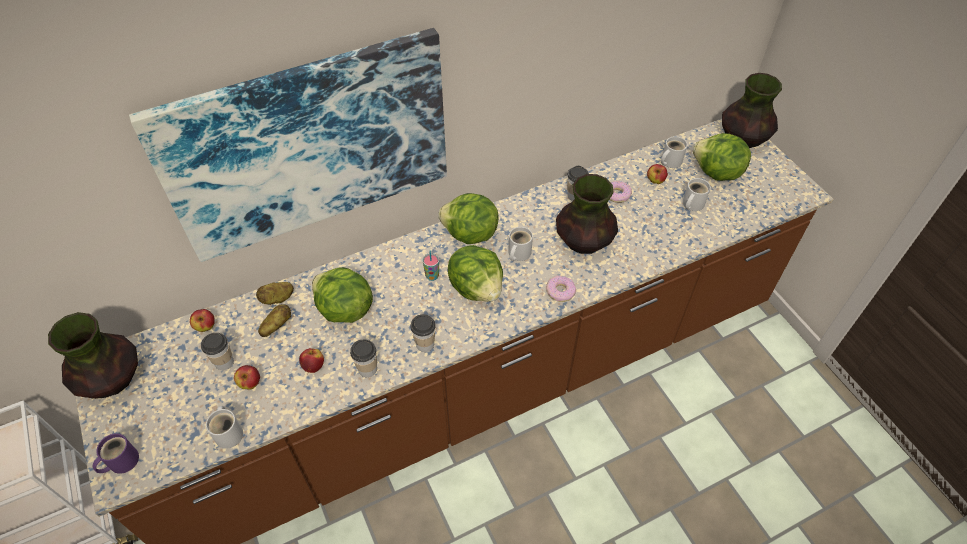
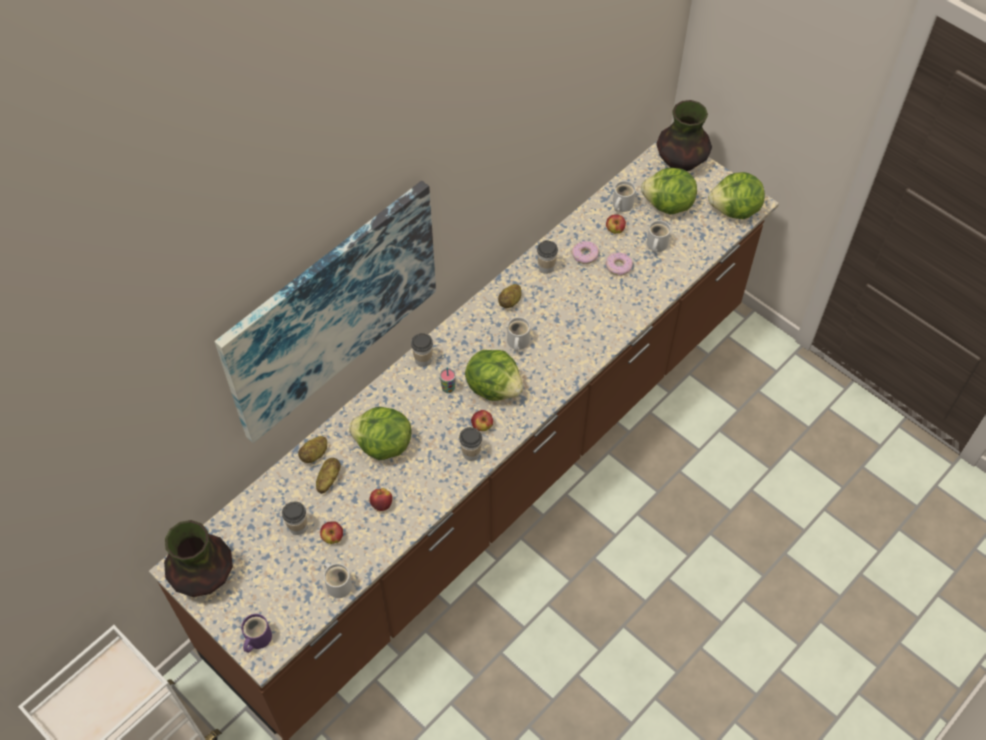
camera: 20 degrees left, 5 degrees up
apple [190,309,215,332] -> apple moved to [471,410,493,431]
cup [350,339,377,377] -> cup moved to [411,333,433,367]
lettuce [438,193,499,244] -> lettuce moved to [708,172,765,219]
donut [546,275,576,302] -> donut moved to [605,253,633,276]
vase [556,174,618,254] -> none
none -> potato [498,284,522,308]

